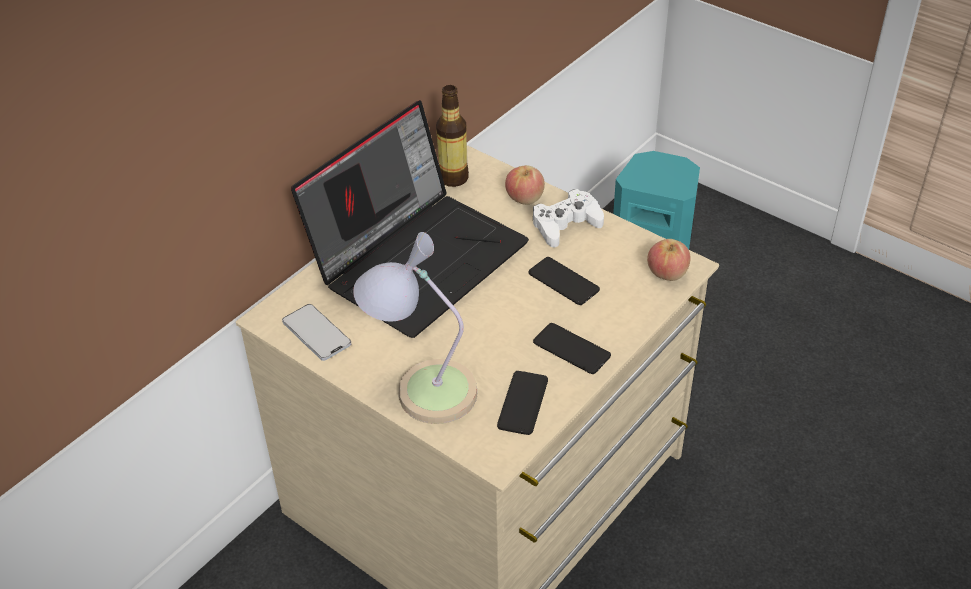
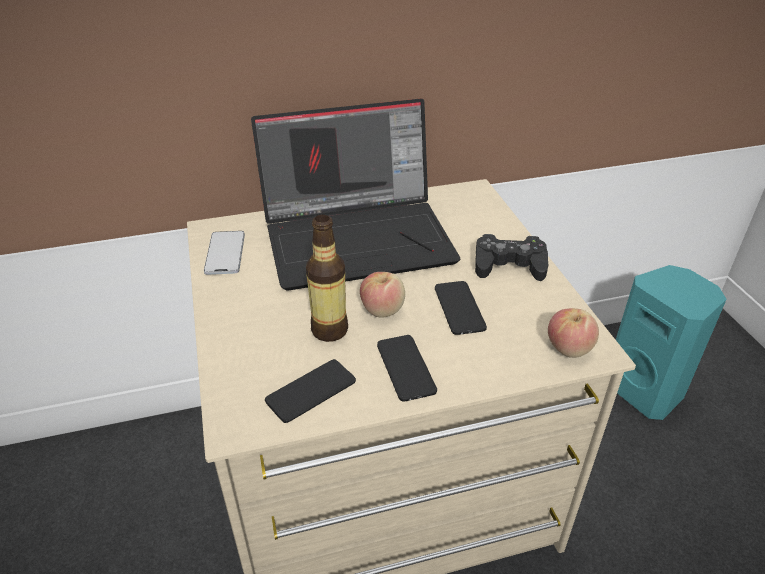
camera: 35 degrees right, 5 degrees down
table lamp [353,232,478,424] -> none
bottle [436,85,469,187] -> bottle moved to [306,215,348,342]
apple [505,165,545,205] -> apple moved to [360,272,405,318]
white game controller [533,189,604,248] -> black game controller [475,234,548,281]

